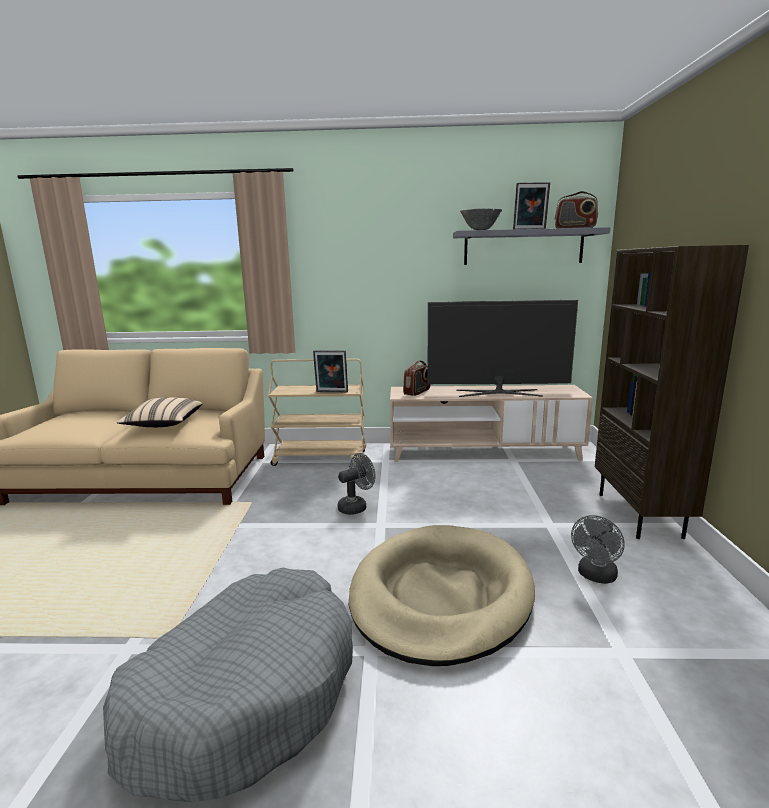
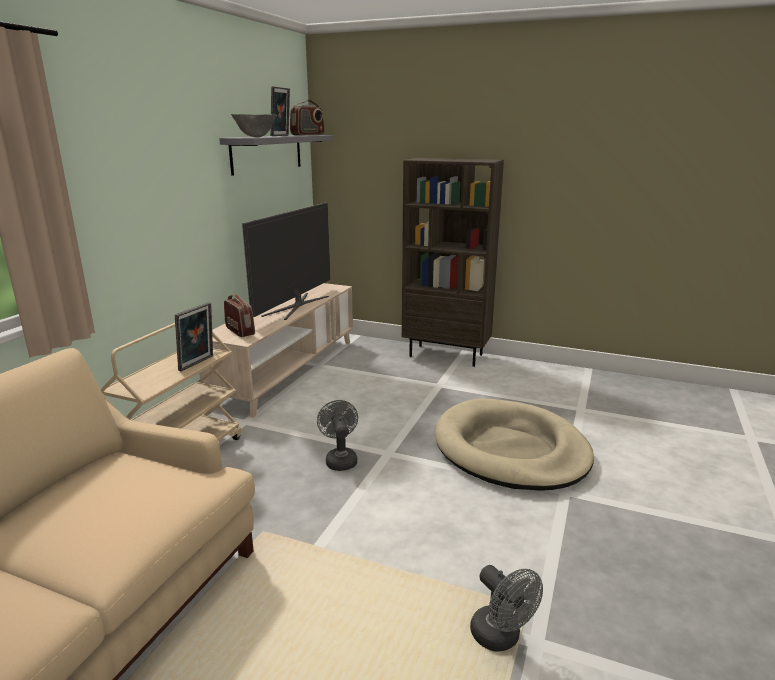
camera: 70 degrees left, 5 degrees up
grey dog bed [103,567,353,802] -> none
beige pillow [117,397,202,427] -> none
grey fan [571,515,625,584] -> grey fan moved to [470,565,543,652]

